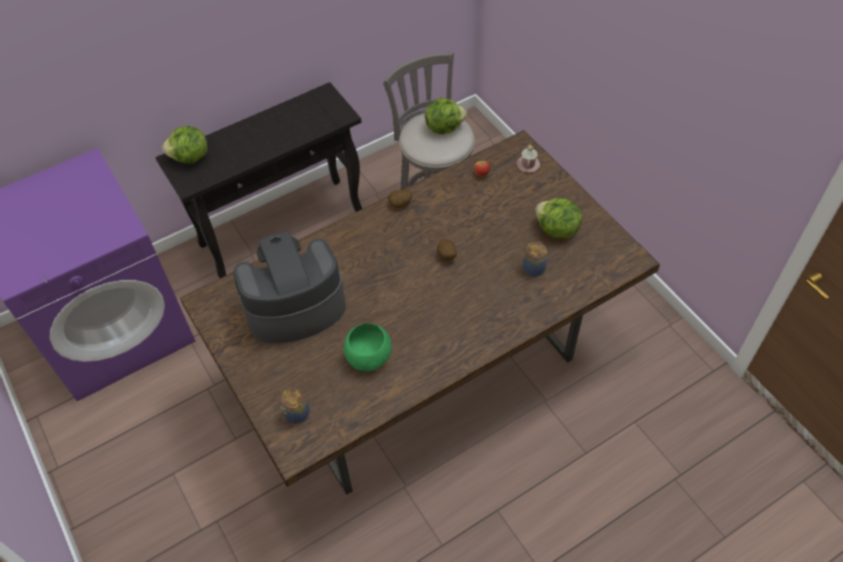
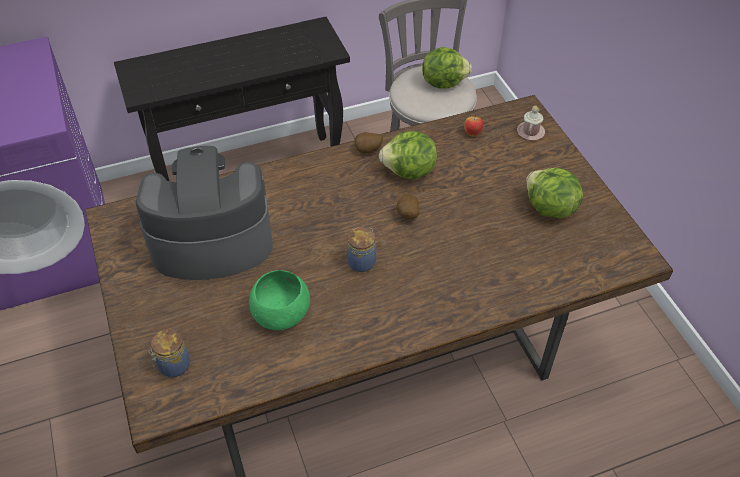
camera: 10 degrees right, 5 degrees down
lettuce [162,126,208,163] -> lettuce moved to [379,131,437,180]
jar [523,241,548,277] -> jar moved to [347,227,376,272]

